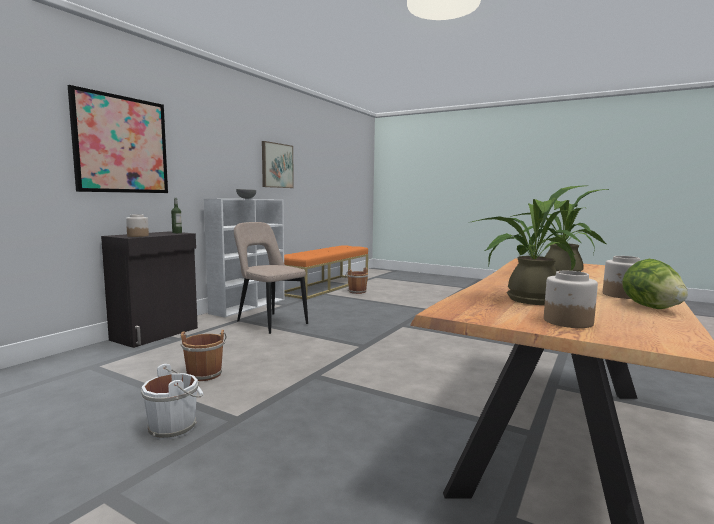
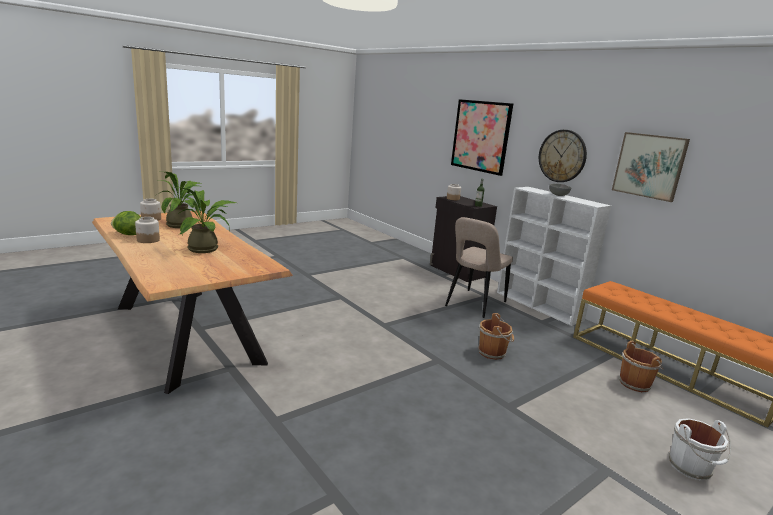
camera: 110 degrees right, 10 degrees up
white bucket [141,364,204,440] -> white bucket moved to [668,418,731,481]
brown bucket [180,330,227,381] -> brown bucket moved to [478,313,514,360]
beige chair [234,222,308,334] -> beige chair turned 150 degrees clockwise [445,217,513,318]
none -> wall clock [539,130,587,182]

